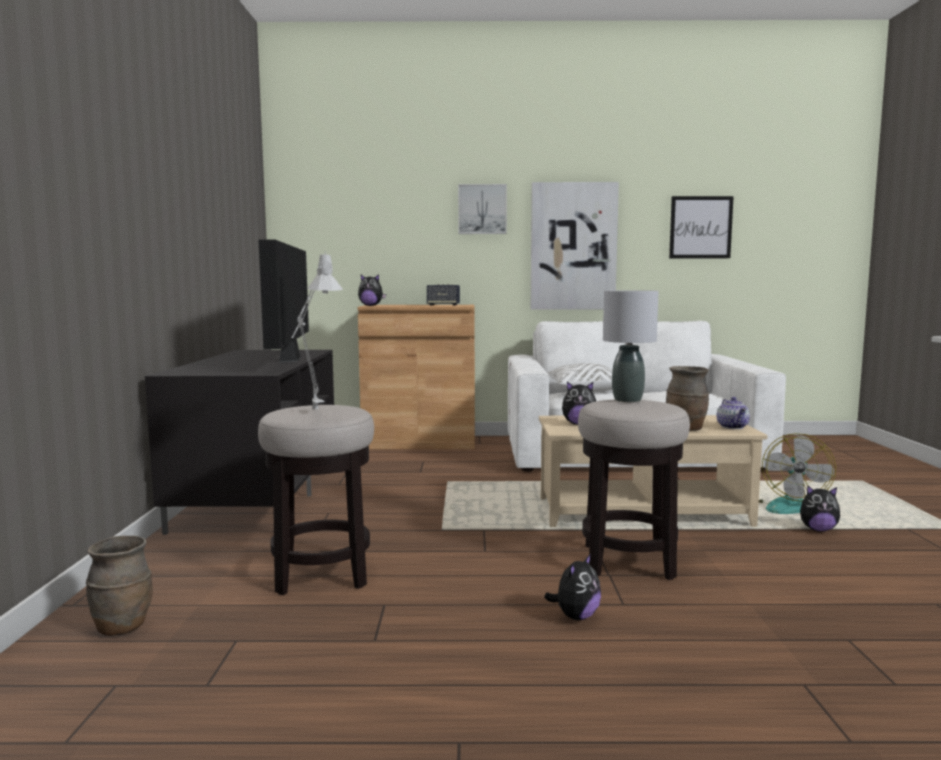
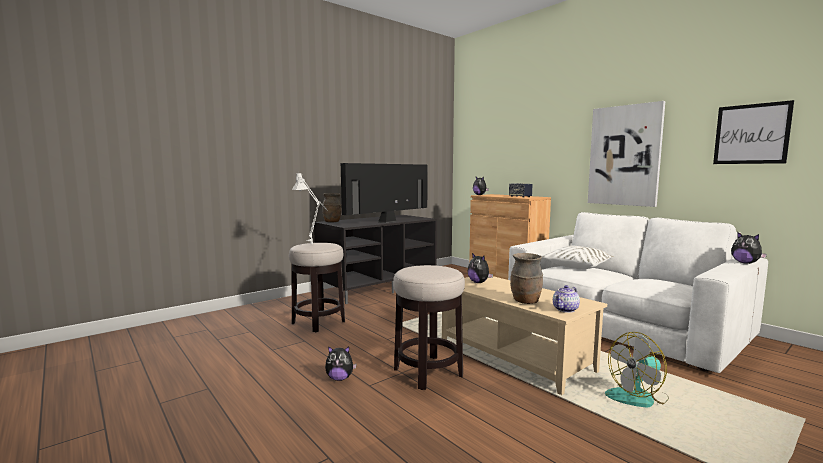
camera: 50 degrees right, 0 degrees up
brown vase [86,536,153,636] -> brown vase moved to [322,193,342,223]
picture [458,184,507,234] -> none
grey table lamp [603,290,659,402] -> none
plush toy [800,486,840,532] -> plush toy moved to [731,232,767,264]

